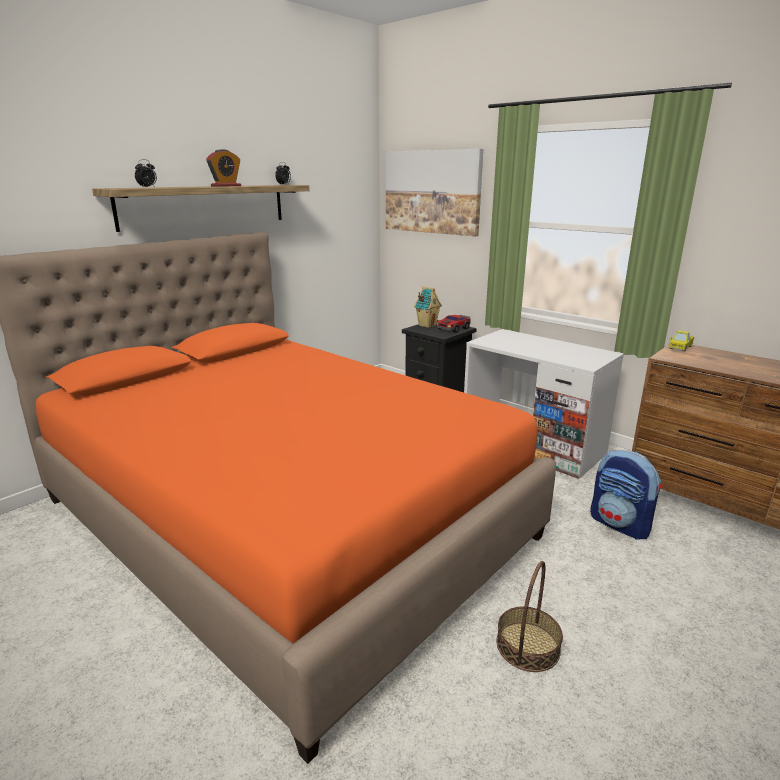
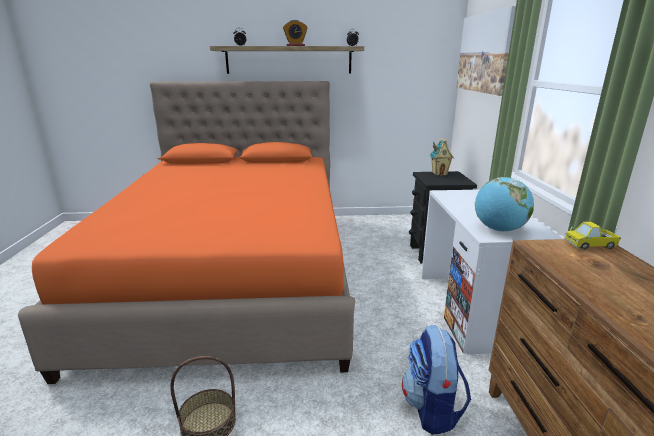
camera: 45 degrees right, 0 degrees up
toy car [436,315,471,333] -> none
none -> globe [475,177,534,231]

